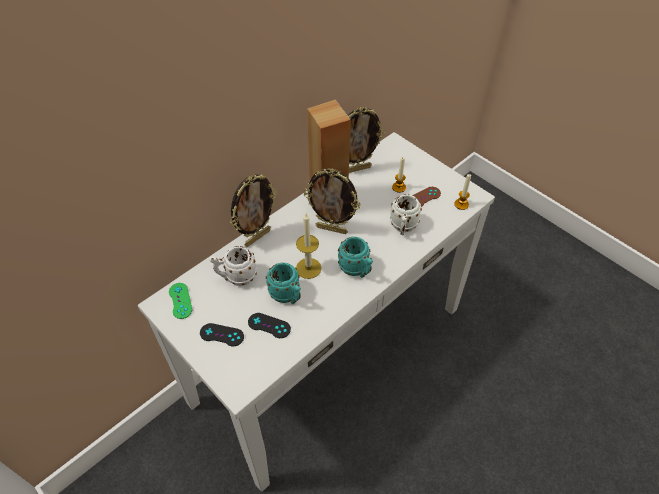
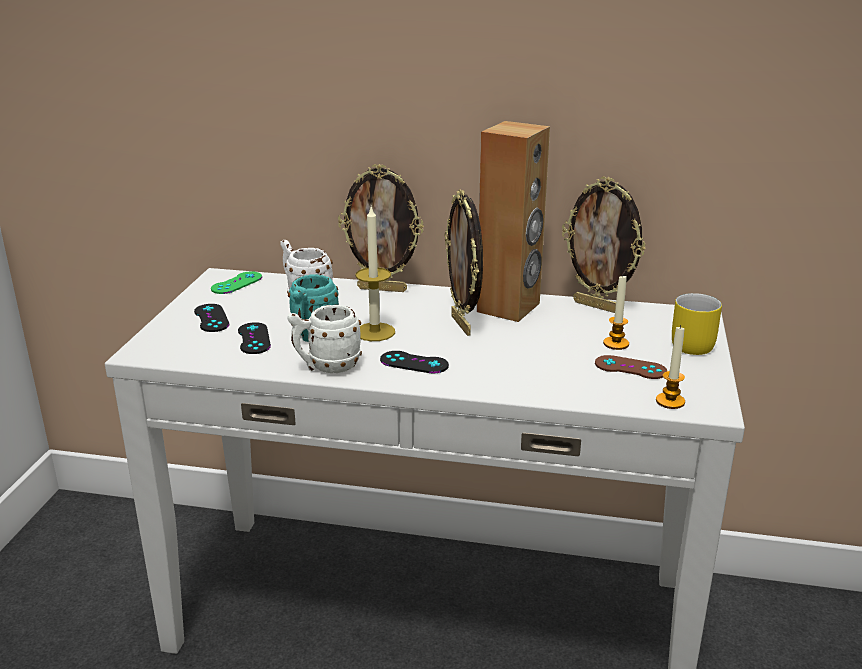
camera: 55 degrees right, 25 degrees down
turquoise mug [338,237,373,278] -> black game controller [380,351,449,373]
white mug [390,194,422,235] -> white mug moved to [287,305,362,373]
none -> yellow mug [672,293,722,355]

